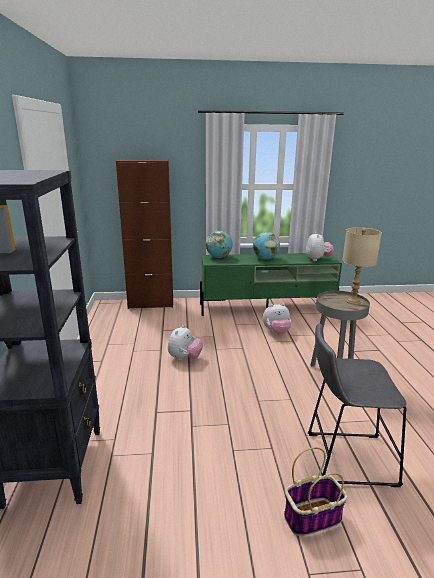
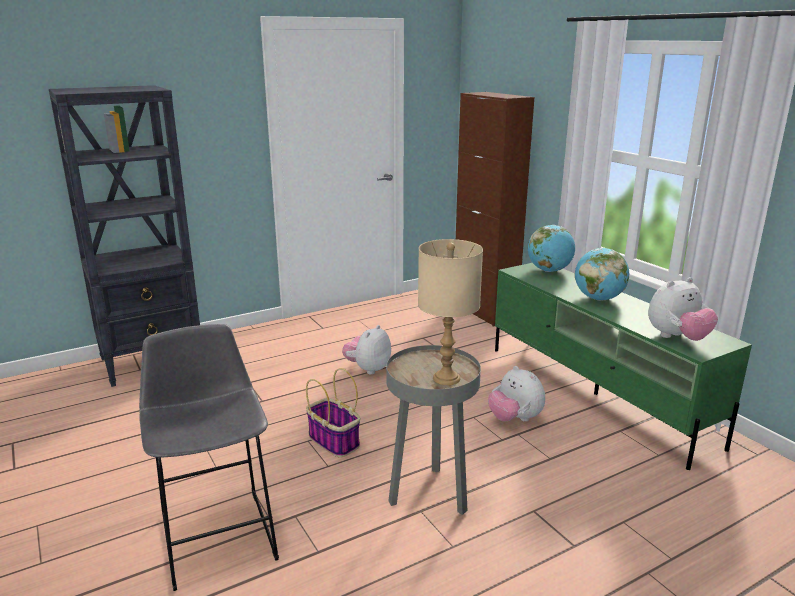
camera: 65 degrees right, 0 degrees up
plush toy [168,325,203,360] -> plush toy turned 120 degrees clockwise [342,325,391,375]
basket [284,447,348,536] -> basket moved to [306,368,360,458]

